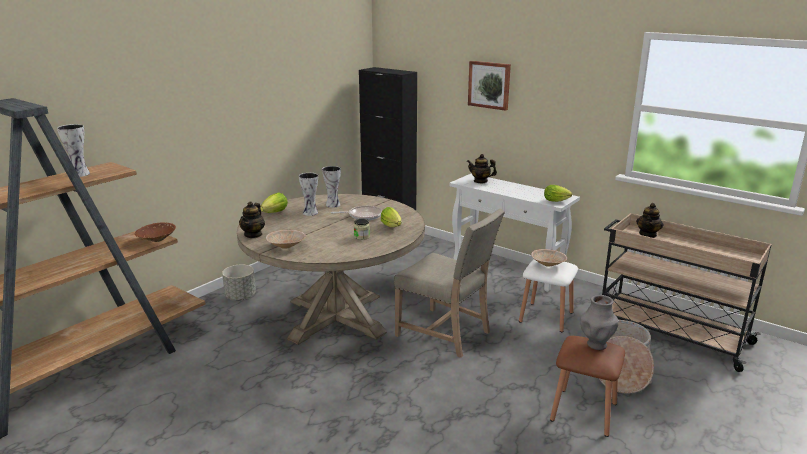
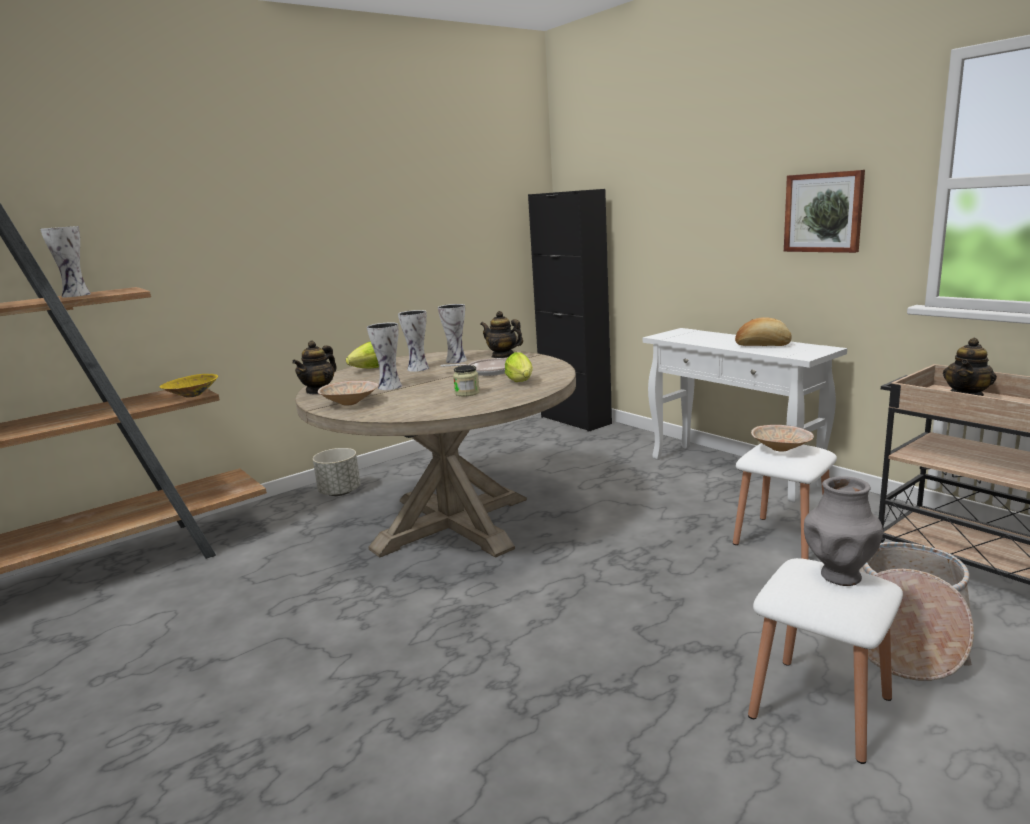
camera: 15 degrees right, 5 degrees down
brown bowl [135,223,176,242] -> yellow bowl [160,374,218,397]
beige chair [394,209,505,358] -> none
teapot [467,154,497,183] -> teapot moved to [480,311,523,358]
picture [468,61,511,111] -> picture moved to [784,170,865,253]
lettuce [544,185,572,202] -> none
brown stool [550,336,625,437] -> white stool [748,558,903,764]
none -> vase [367,322,402,390]
none -> bread [735,317,792,346]

